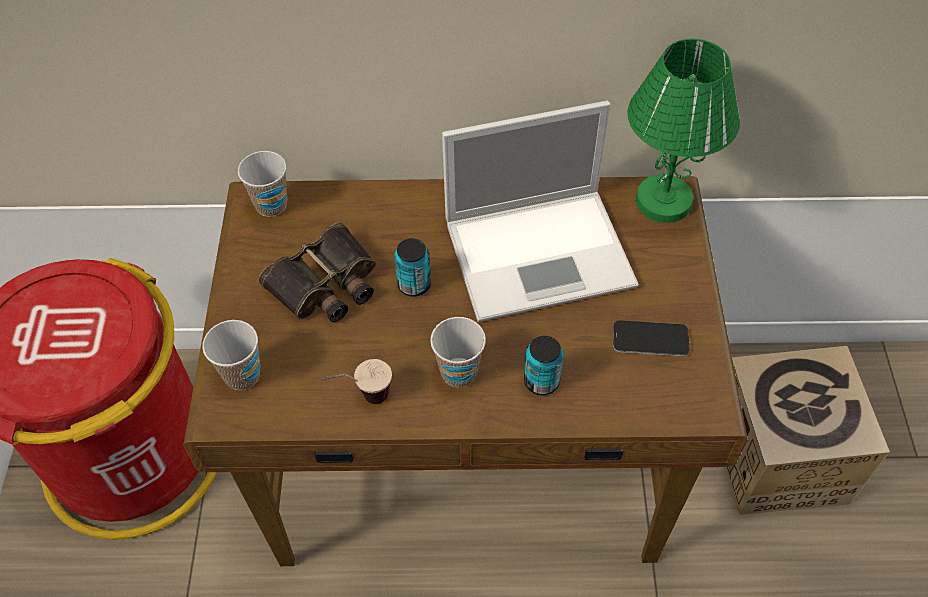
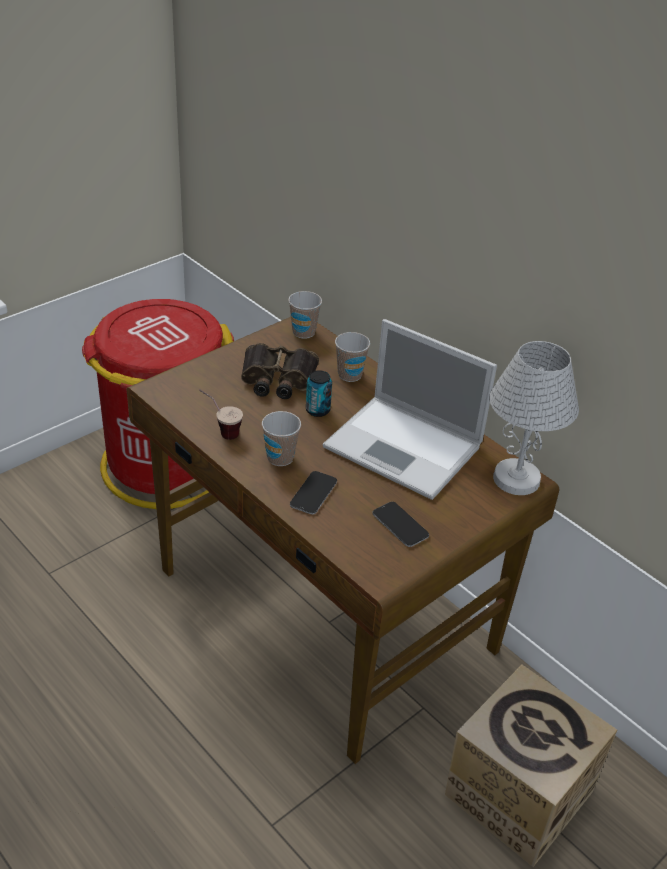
camera: 45 degrees right, 15 degrees down
cup [202,320,260,390] -> cup moved to [335,332,370,382]
can [524,336,563,395] -> phone [290,471,337,514]
green table lamp [628,39,740,223] -> white table lamp [489,341,579,495]

